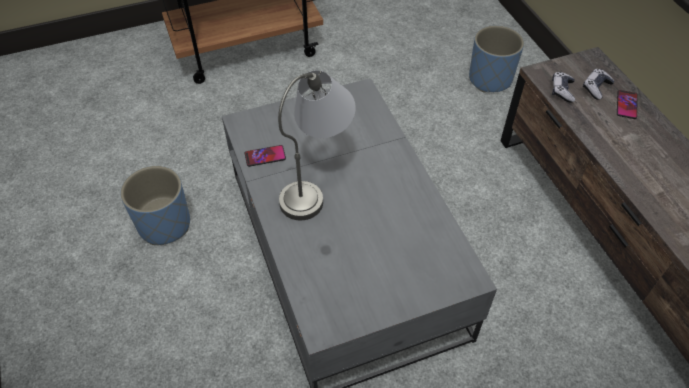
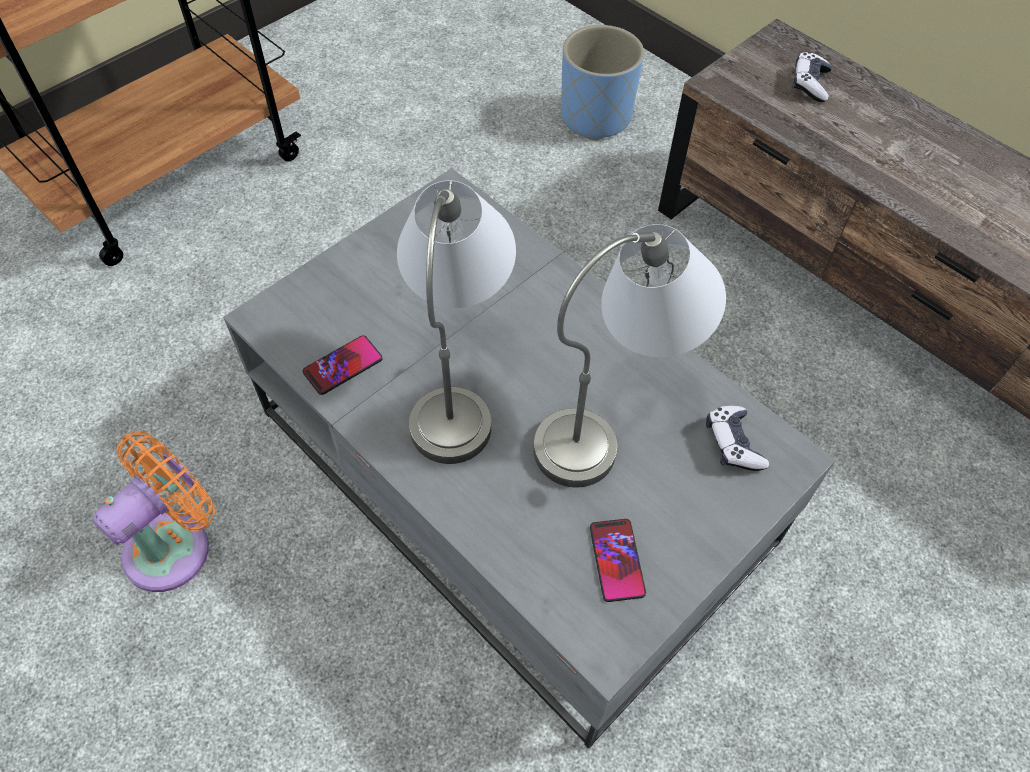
camera: 25 degrees left, 5 degrees up
blue planter [120,166,190,245] -> orange fan [93,431,215,592]
game controller [552,72,575,103] -> game controller moved to [706,405,769,471]
phone [617,90,638,119] -> phone moved to [590,519,646,602]
none -> grey table lamp [534,224,726,487]

